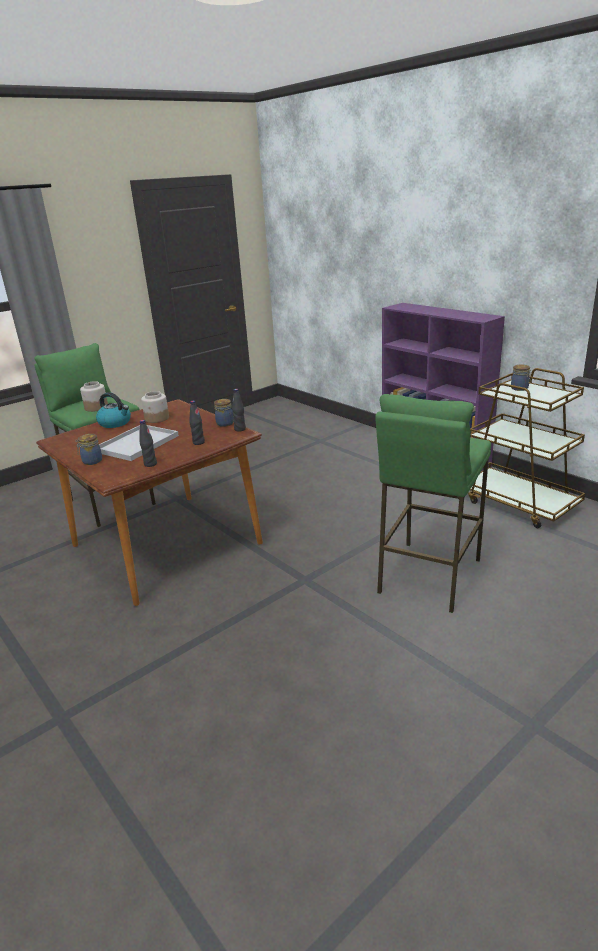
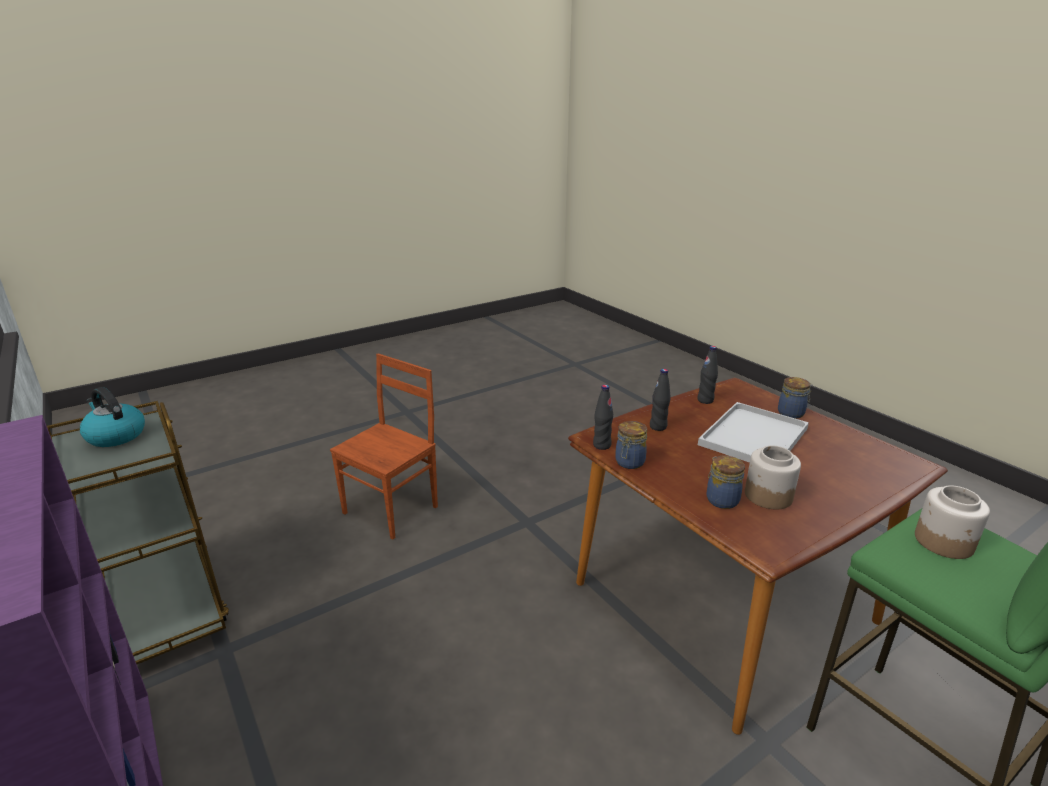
camera: 175 degrees left, 0 degrees up
kettle [96,392,131,428] -> kettle moved to [80,387,145,447]
green stool [375,394,491,613] -> brown chair [330,353,438,539]
jar [511,364,531,391] -> jar moved to [706,456,745,509]

